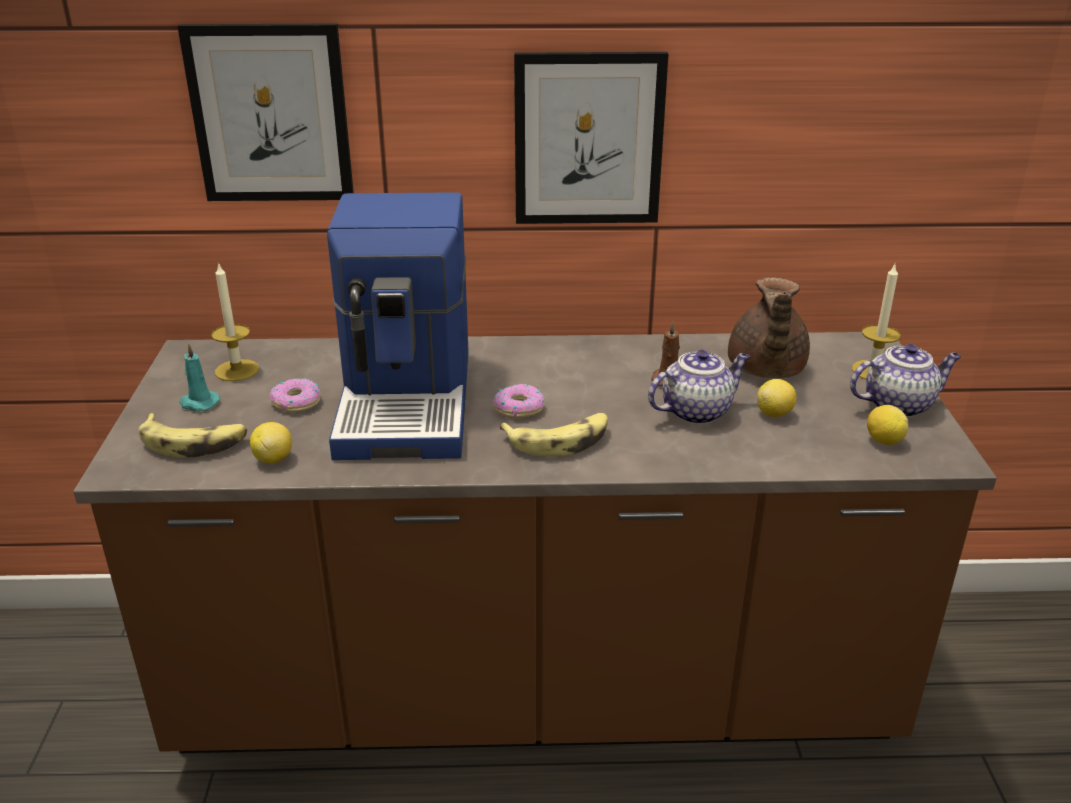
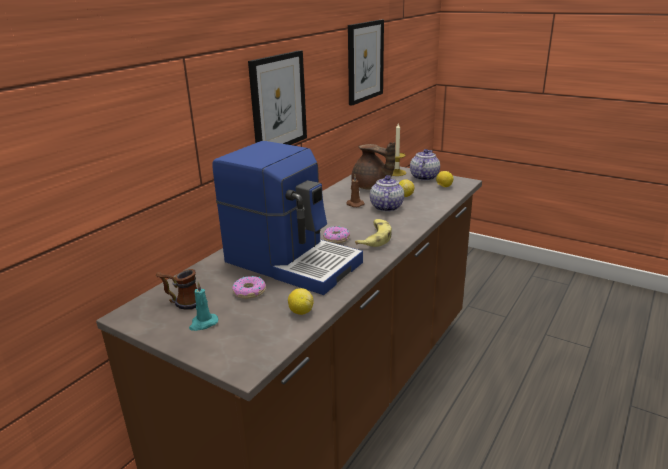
camera: 55 degrees left, 5 degrees down
banana [138,413,247,458] -> none
picture [177,24,354,201] -> picture moved to [348,20,384,106]
candle [211,262,259,381] -> mug [156,269,197,310]

